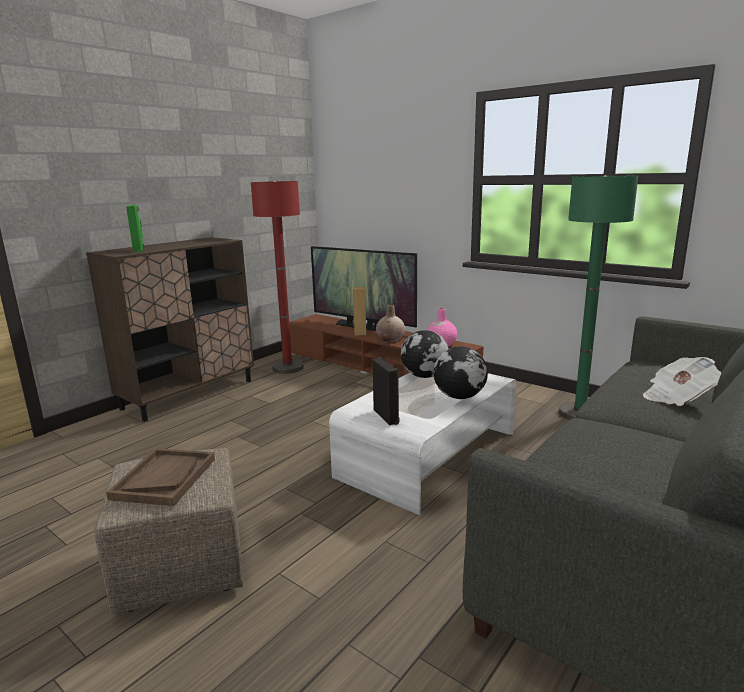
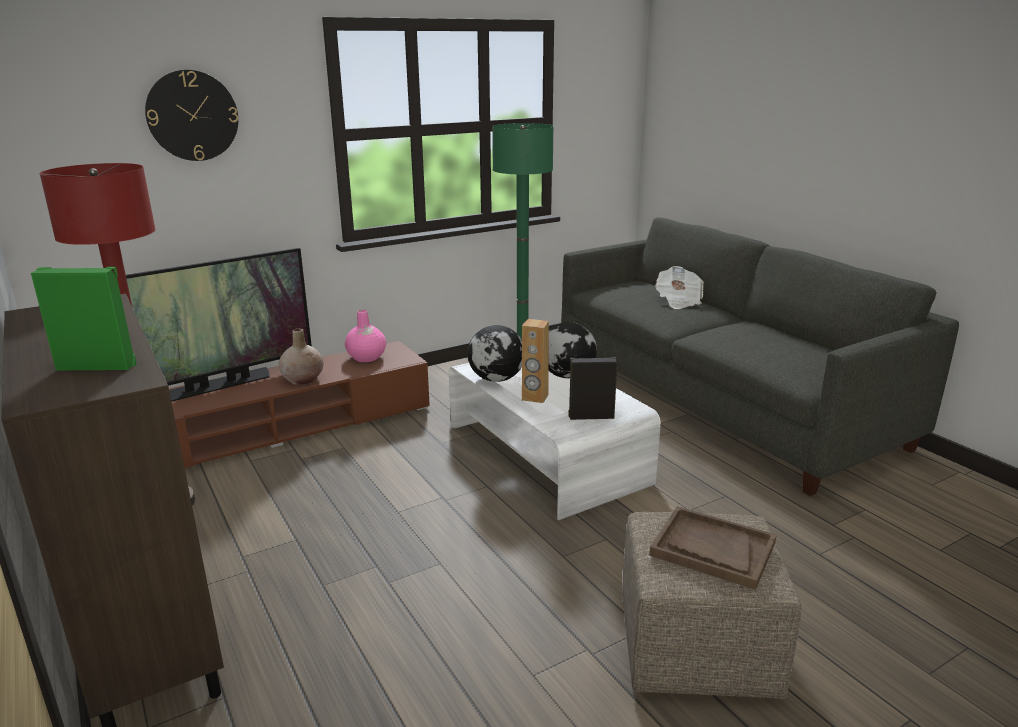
camera: 70 degrees left, 5 degrees up
brown speaker [353,287,366,336] -> brown speaker moved to [522,319,549,403]
none -> wall clock [145,70,238,161]

